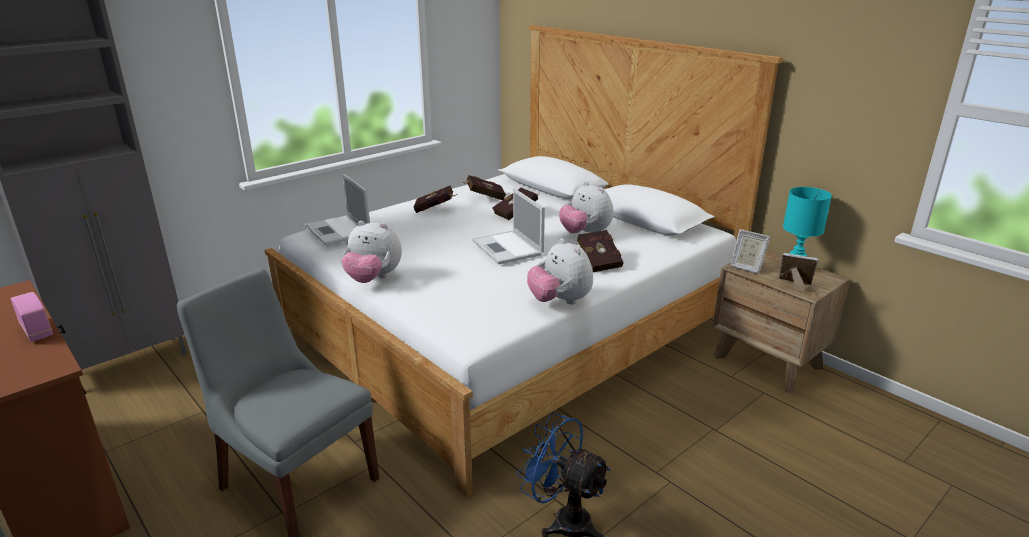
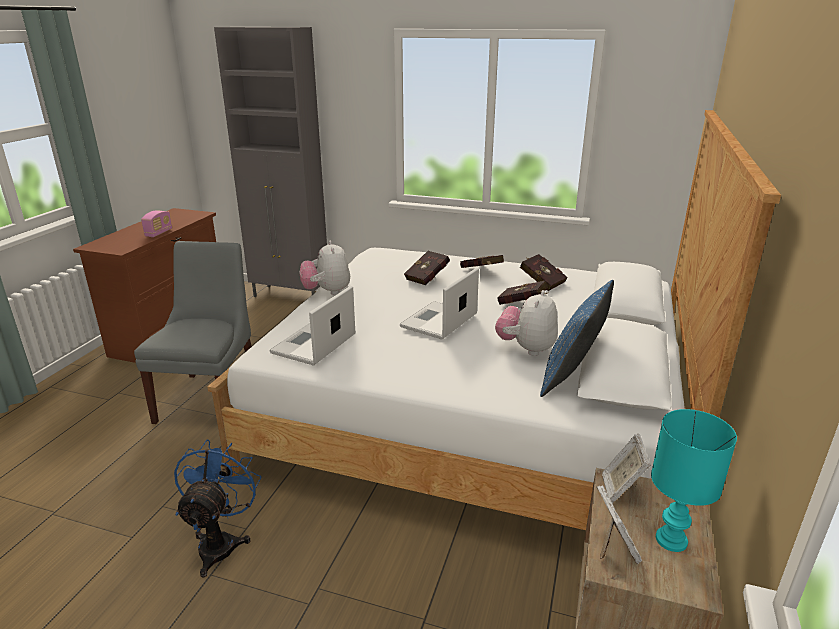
camera: 60 degrees right, 0 degrees up
laptop [305,174,370,246] -> laptop moved to [269,286,355,366]
plush toy [527,238,593,304] -> none
red book [577,230,623,272] -> red book moved to [404,251,450,285]
none -> blue pillow [540,280,614,397]

